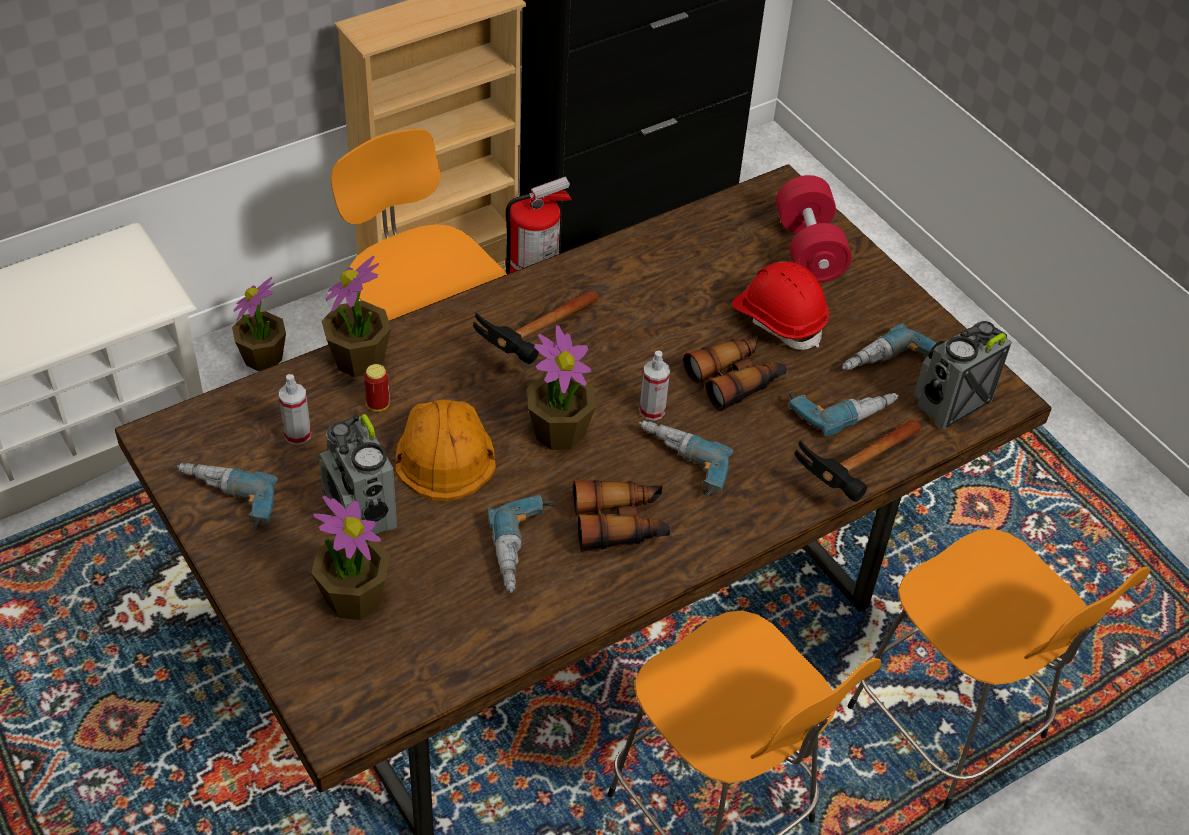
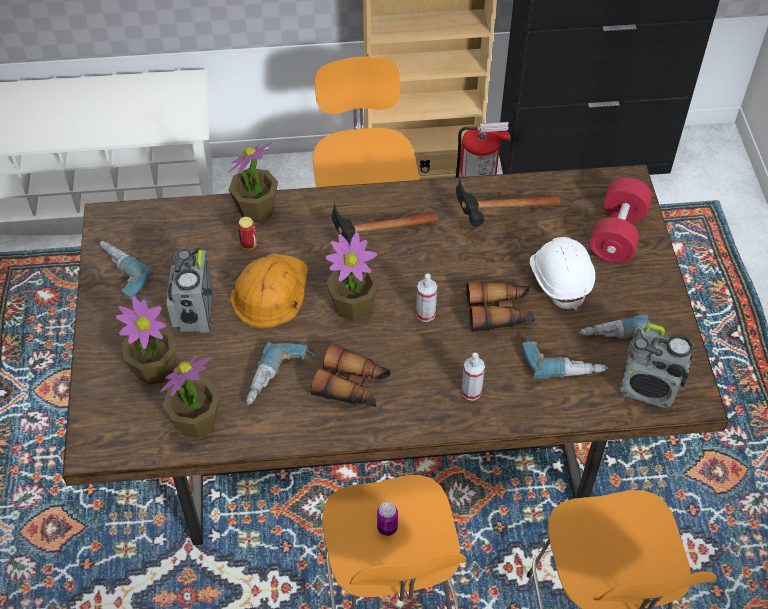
camera: 30 degrees right, 5 degrees up
potted plant [232,277,286,371] -> potted plant moved to [160,356,220,439]
spray bottle [279,374,311,445] -> spray bottle moved to [461,353,485,401]
power drill [639,420,733,497] -> none
red hard hat [732,261,829,350] -> white hard hat [530,237,595,310]
hammer [795,420,921,502] -> hammer moved to [456,179,560,227]
radio [914,321,1012,429] -> radio turned 150 degrees counterclockwise [619,323,694,408]
none -> can [377,502,398,536]

